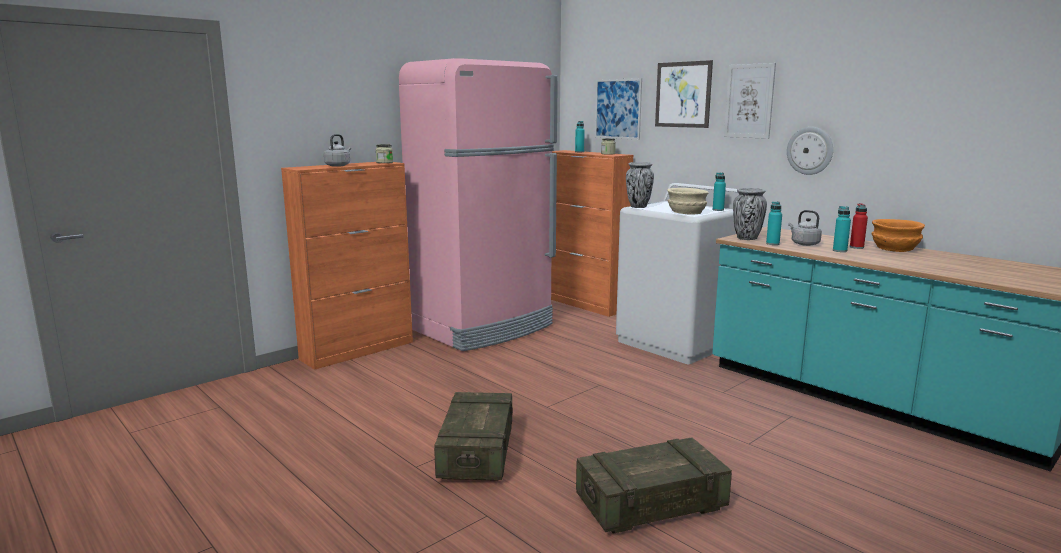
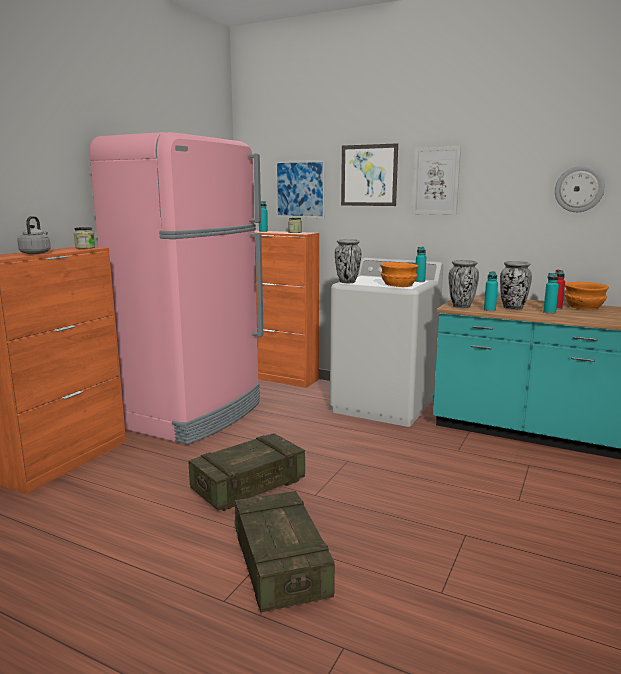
camera: 20 degrees left, 0 degrees up
crate [576,437,732,534] -> crate moved to [189,433,305,511]
beige bowl [667,188,709,215] -> orange bowl [380,262,419,287]
wall clock [787,127,833,175] -> wall clock moved to [555,166,605,212]
grey kettle [788,210,822,246] -> vase [500,261,532,310]

